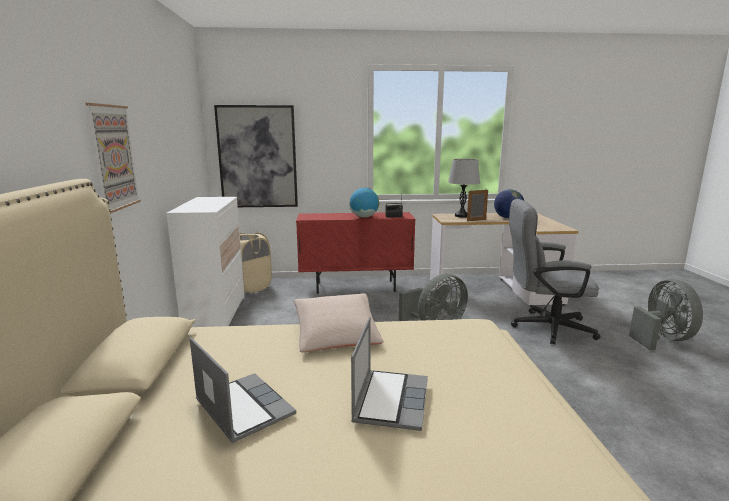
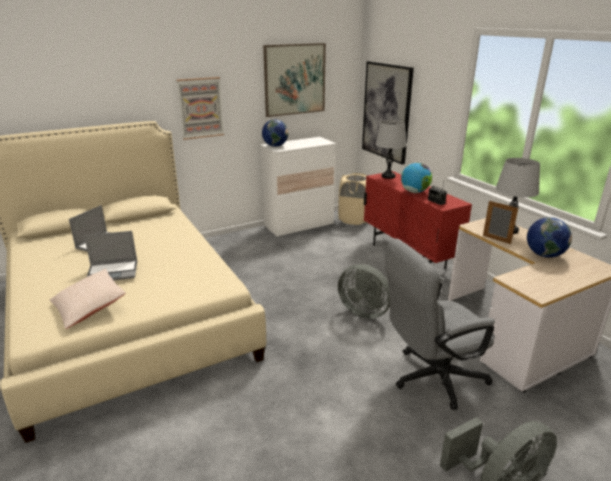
camera: 65 degrees right, 10 degrees up
beige pillow [293,293,384,352] -> beige pillow moved to [50,269,126,329]
grey office chair [509,199,601,345] -> grey office chair turned 90 degrees counterclockwise [385,239,495,410]
none -> globe [262,119,288,147]
none -> picture [263,43,326,117]
none -> grey table lamp [375,120,407,179]

